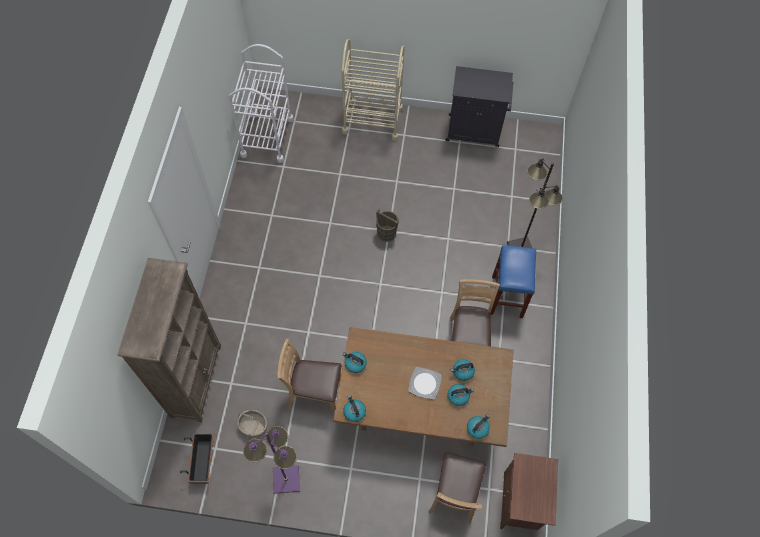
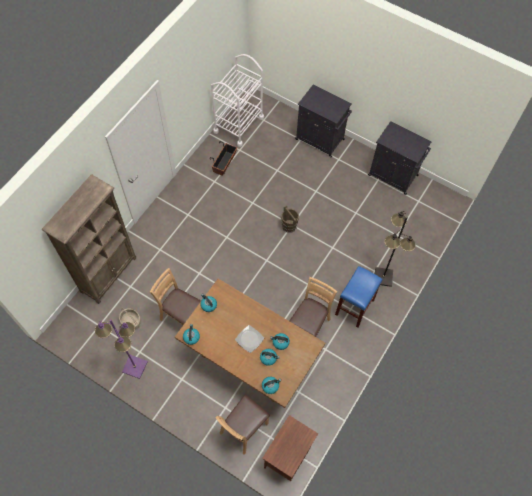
camera: 25 degrees right, 0 degrees up
planter [180,433,213,484] -> planter moved to [210,141,237,176]
beige cart [341,39,405,141] -> black cabinet [295,85,352,157]

